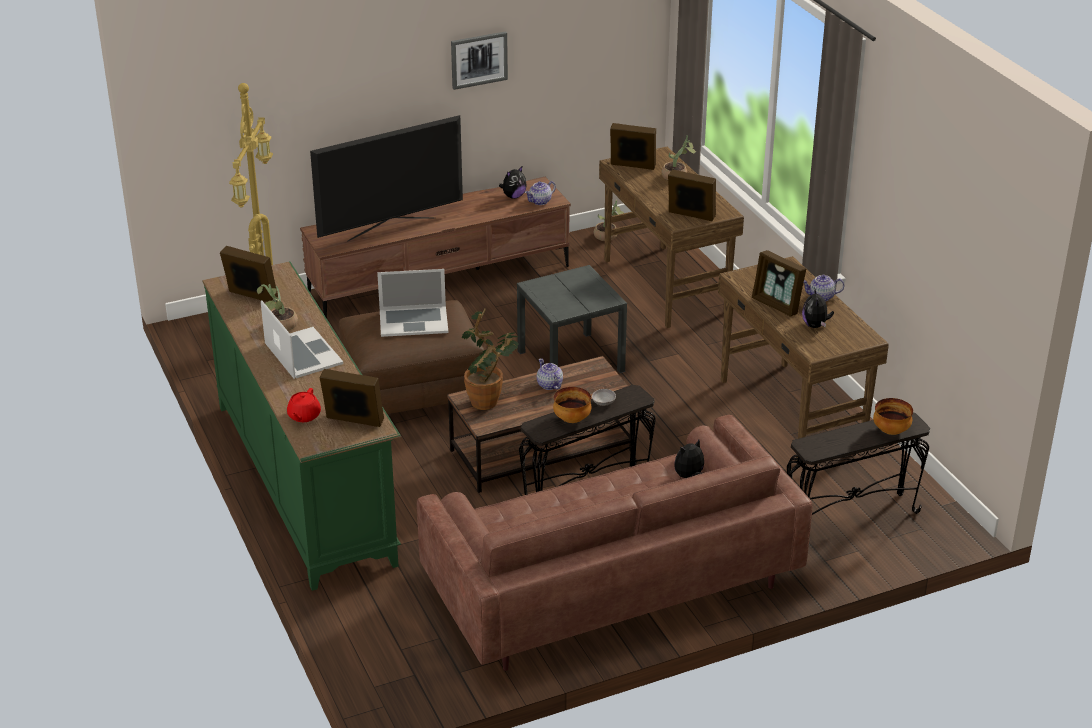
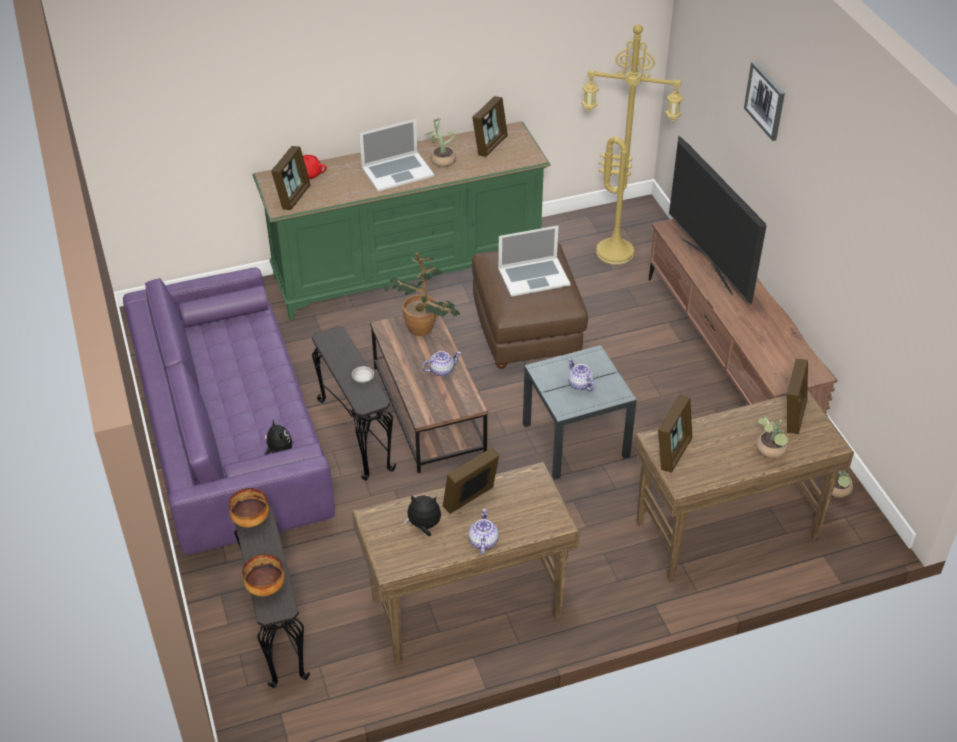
camera: 95 degrees right, 10 degrees up
laptop [377,269,448,337] -> laptop turned 105 degrees counterclockwise [498,226,571,297]
brown sofa [417,415,812,671] -> purple sofa [123,267,335,555]
picture [451,31,508,90] -> picture moved to [744,61,785,141]
plush toy [499,166,527,199] -> none
teapot [525,181,556,205] -> teapot moved to [568,358,595,391]
bowl [553,387,591,423] -> bowl moved to [228,488,269,528]

